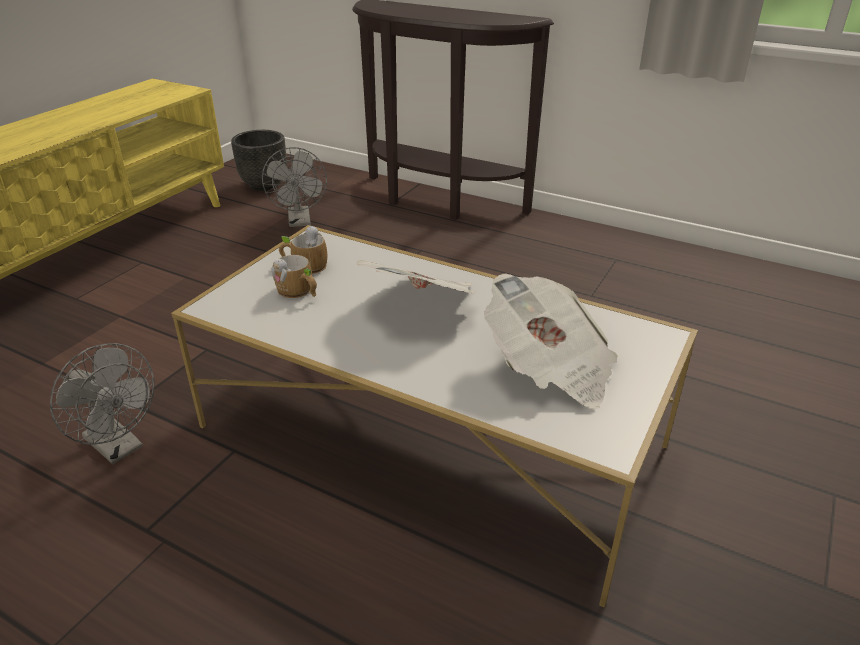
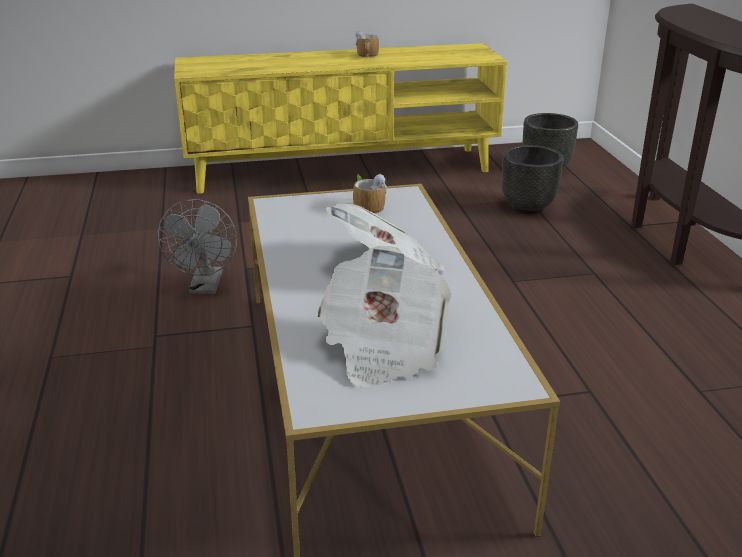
camera: 50 degrees right, 5 degrees down
grey fan [262,147,327,227] -> black planter [502,145,563,214]
mug [272,255,317,298] -> mug moved to [356,31,379,57]

